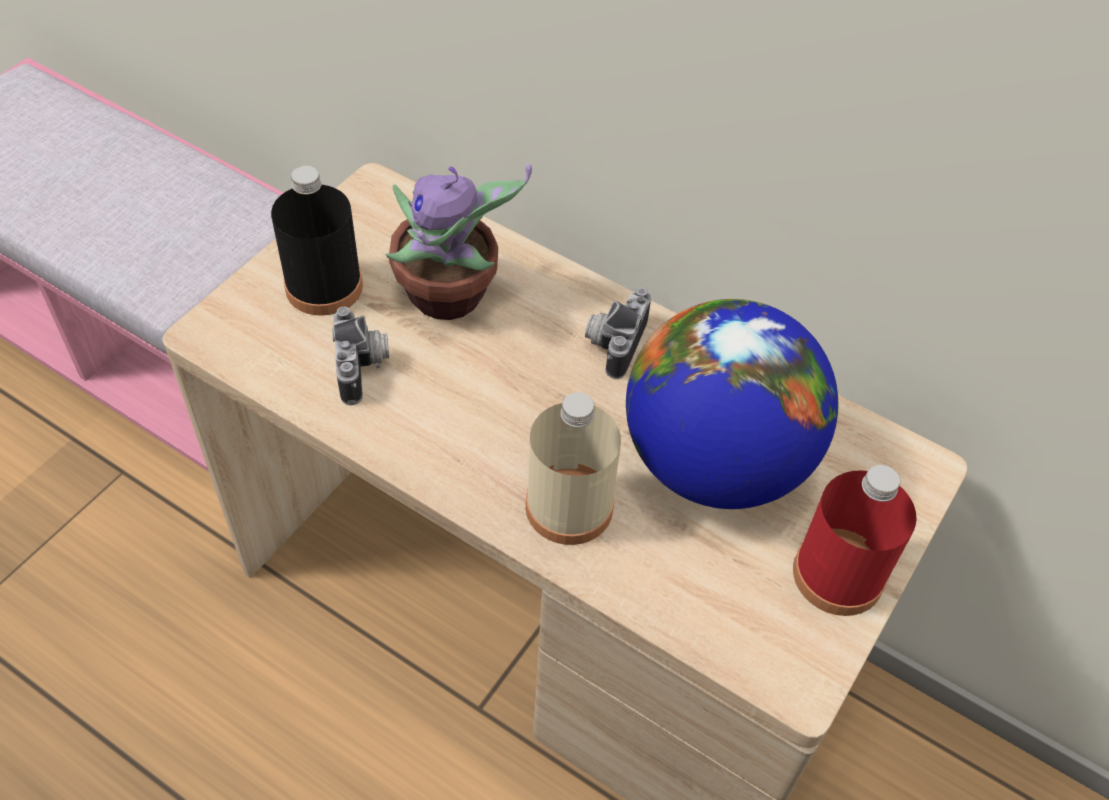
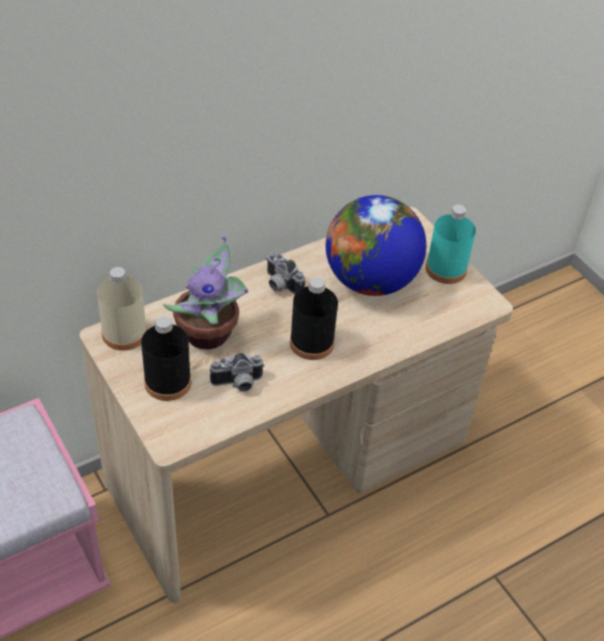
camera: 65 degrees left, 5 degrees down
camera [332,307,389,405] -> camera turned 150 degrees clockwise [210,353,265,392]
beige bottle [526,392,621,545] -> beige bottle moved to [97,267,147,351]
red bottle [793,465,917,616] -> turquoise bottle [426,205,476,284]
none -> black bottle [290,277,338,360]

